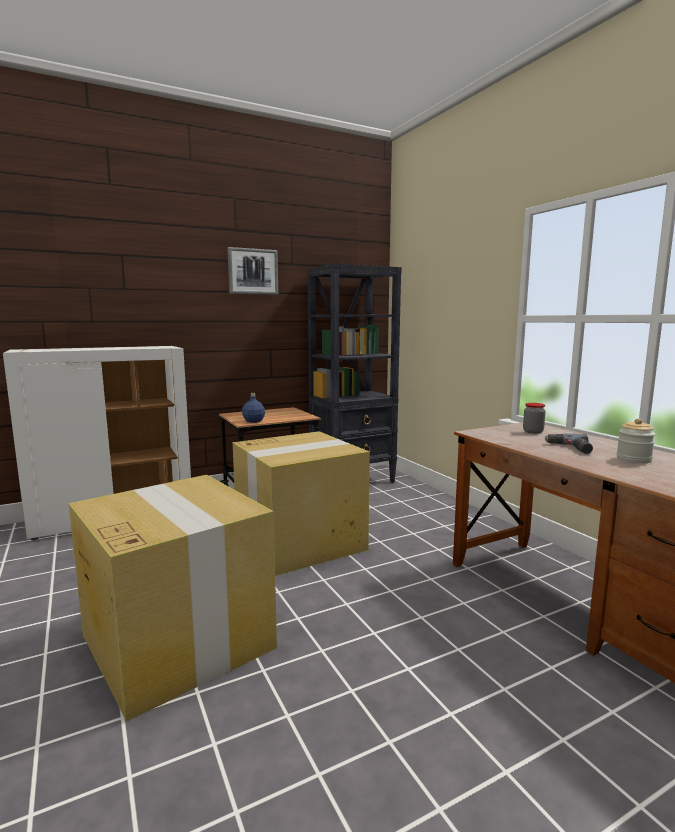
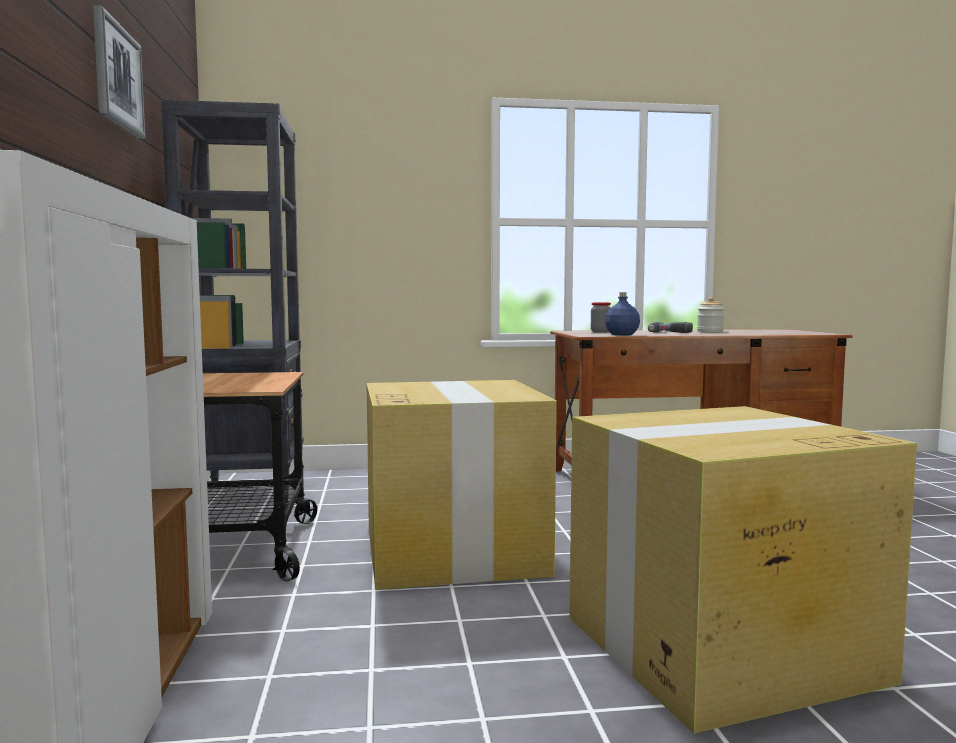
camera: 70 degrees left, 5 degrees down
blue bottle [242,393,265,423] -> blue bottle moved to [605,292,640,335]

